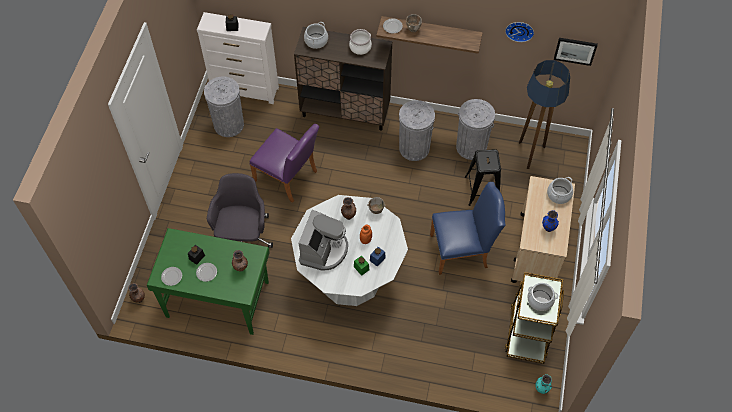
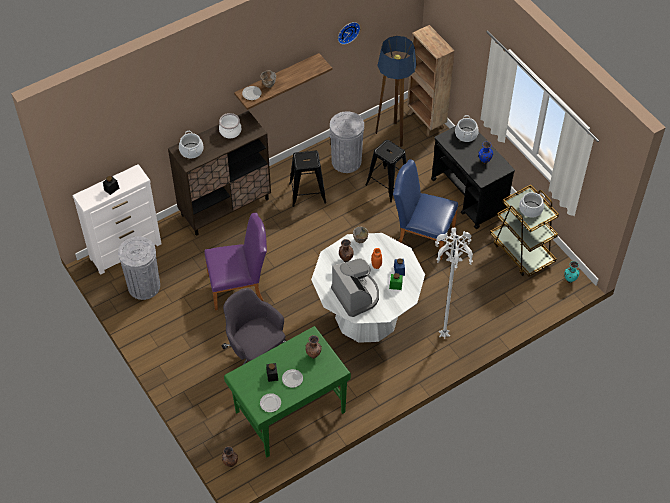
camera: 45 degrees left, 5 degrees down
grey trash can [399,100,435,161] -> black stool [289,150,326,207]
blue chair [430,182,506,275] -> blue chair turned 105 degrees counterclockwise [393,159,458,260]
beige cart [511,176,575,283] -> black cart [431,126,515,229]
picture [554,38,598,66] -> none
none -> brown bookcase [407,25,455,136]
none -> white floor lamp [435,228,473,339]

